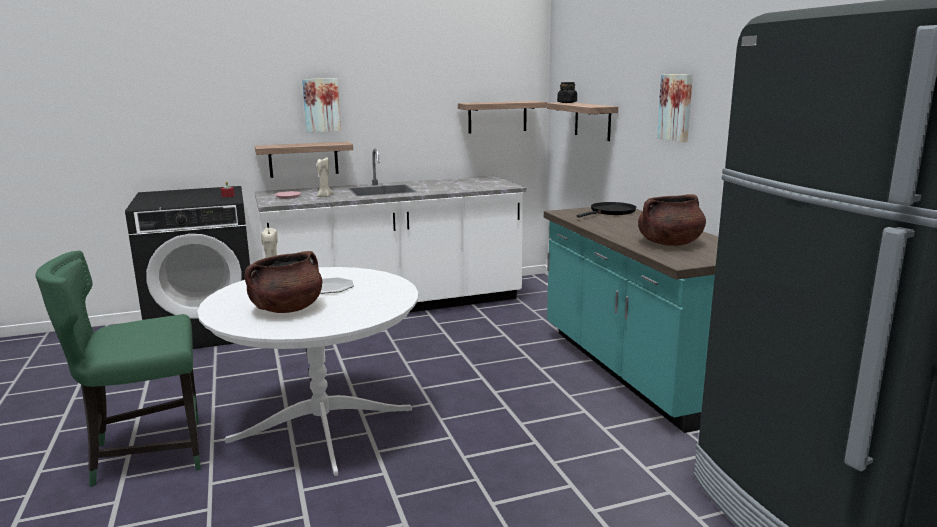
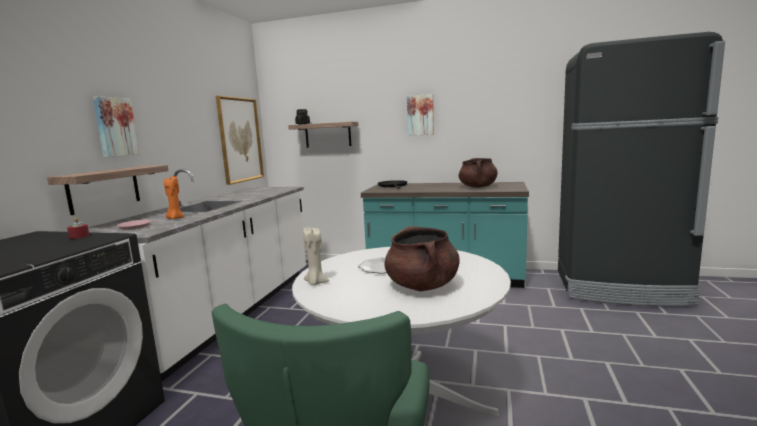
camera: 55 degrees left, 5 degrees down
beige candle [317,157,334,197] -> orange candle [163,176,184,219]
shelf [458,101,547,134] -> picture [216,96,264,185]

